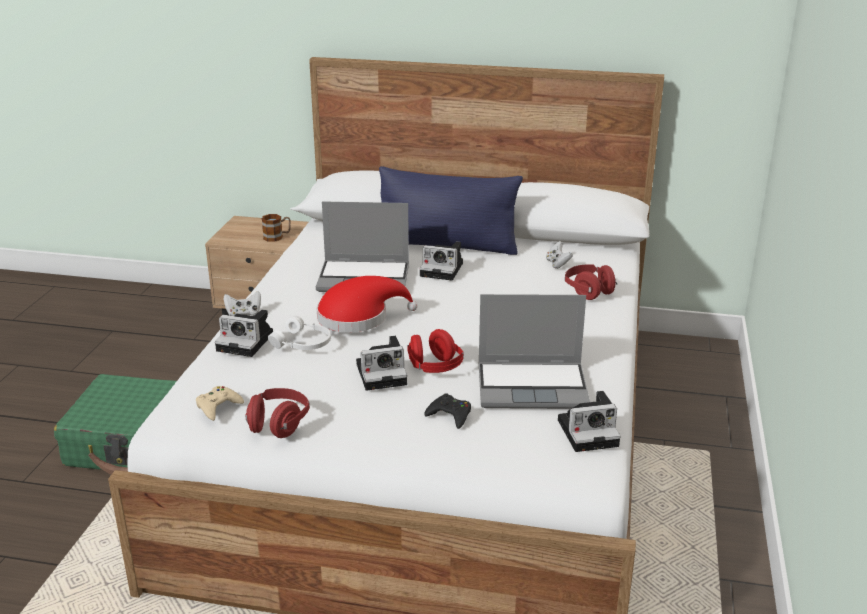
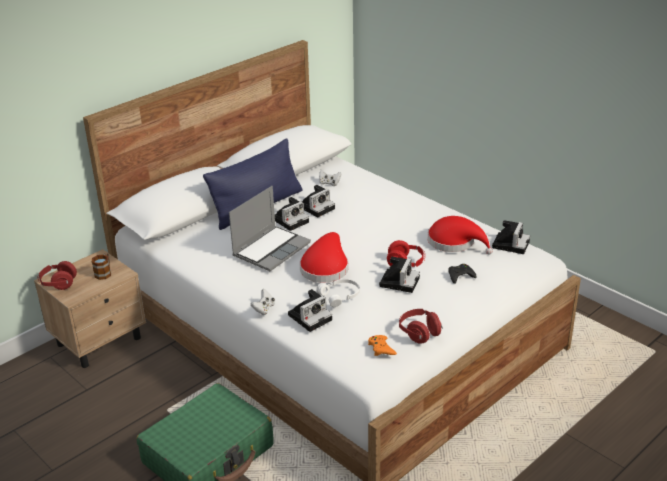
camera: 55 degrees left, 5 degrees up
beige game controller [196,386,244,421] -> orange game controller [368,335,397,356]
laptop [479,294,590,409] -> red hat [428,216,493,255]
red headphones [565,264,617,300] -> red headphones moved to [38,261,77,290]
none -> camera [302,185,335,218]

